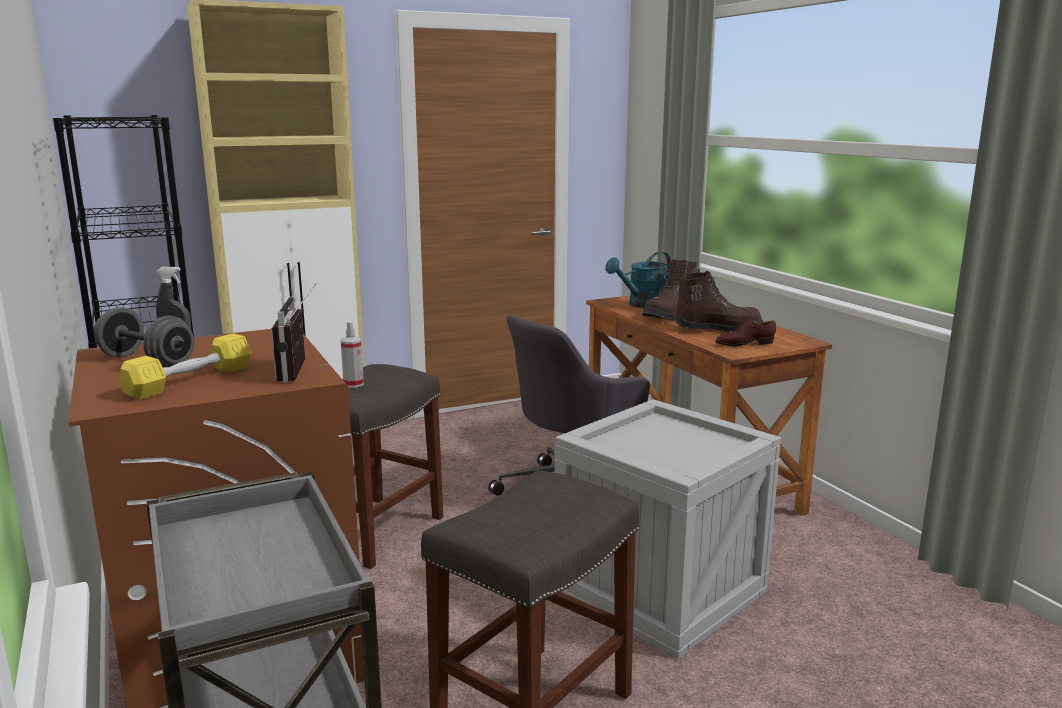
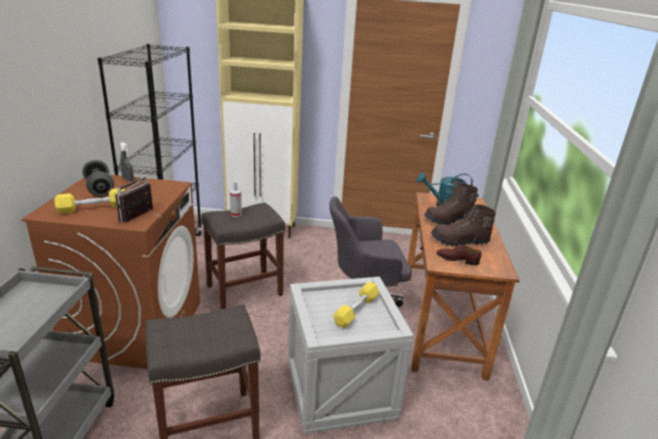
camera: 30 degrees right, 10 degrees up
brown boot [676,271,763,333] -> brown boot turned 150 degrees clockwise [431,204,496,247]
none -> yellow dumbbell [333,281,379,328]

